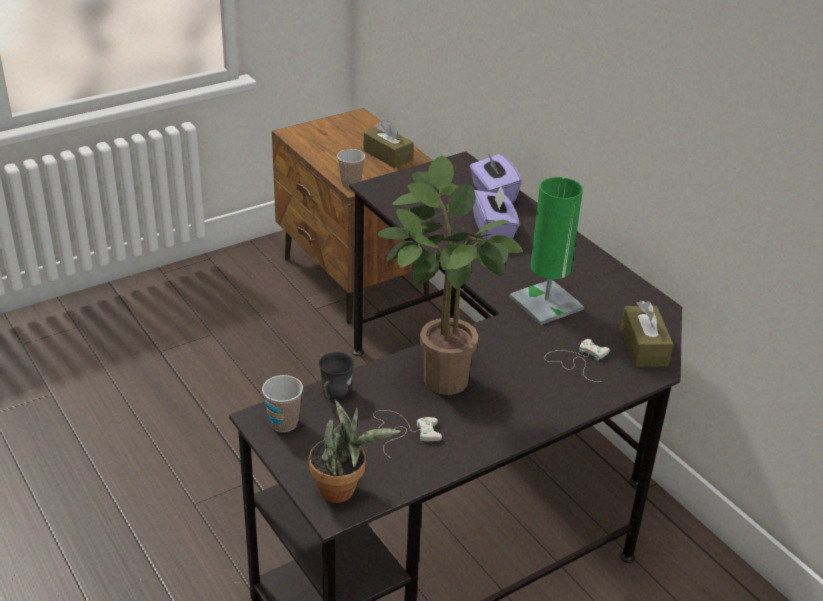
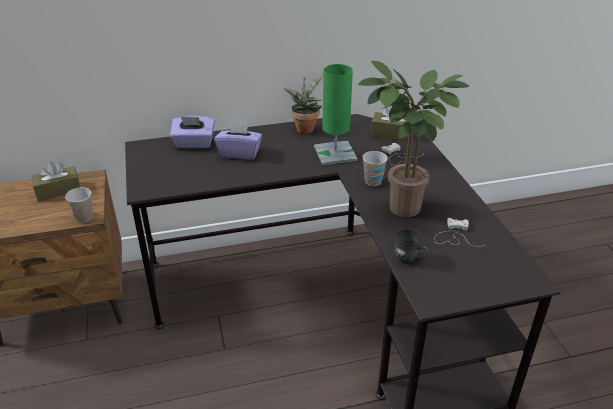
camera: 70 degrees left, 0 degrees up
cup [262,375,303,432] -> cup moved to [362,151,388,186]
potted plant [309,399,401,503] -> potted plant moved to [283,73,323,134]

